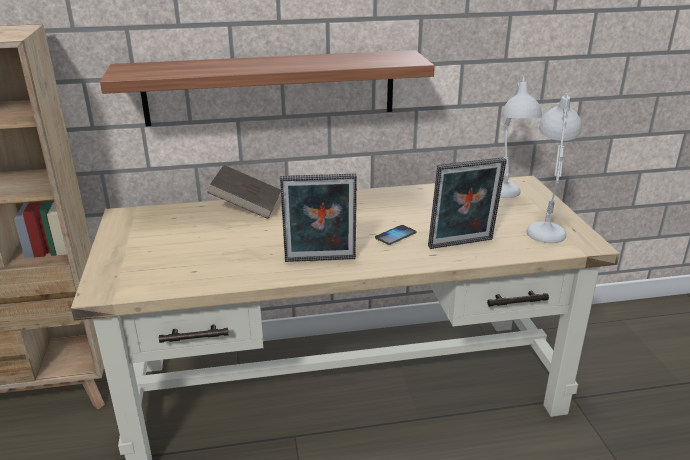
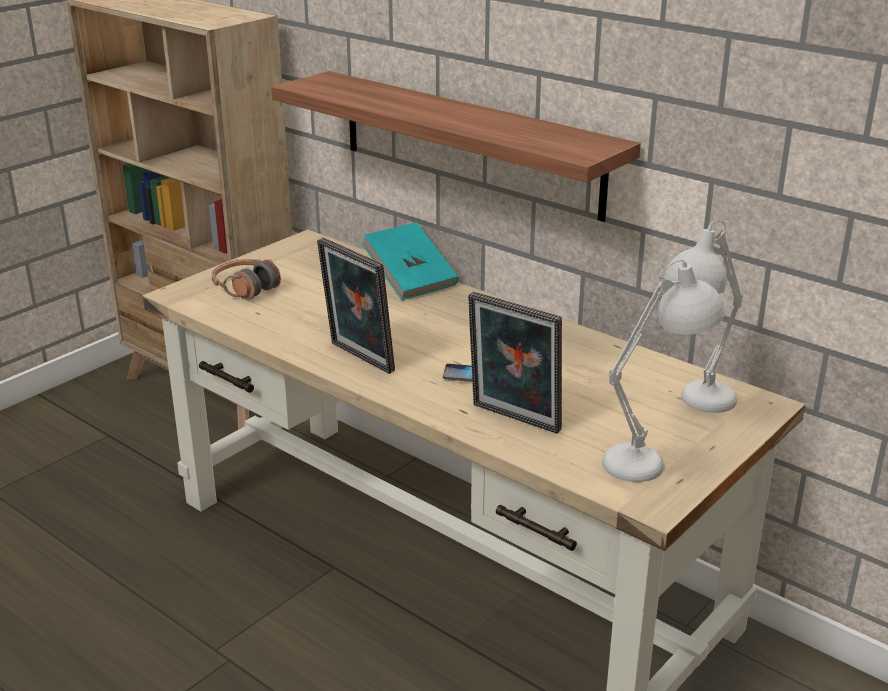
camera: 50 degrees right, 0 degrees up
brown book [207,165,281,219] -> turquoise book [362,222,459,300]
none -> headphones [212,259,281,300]

